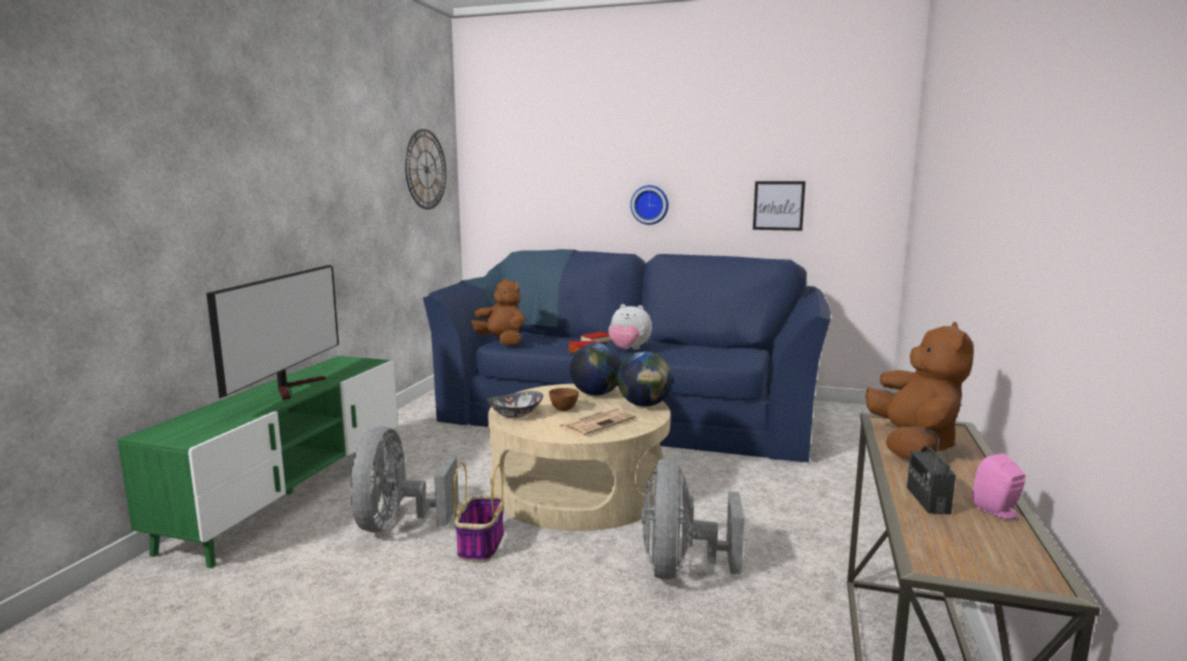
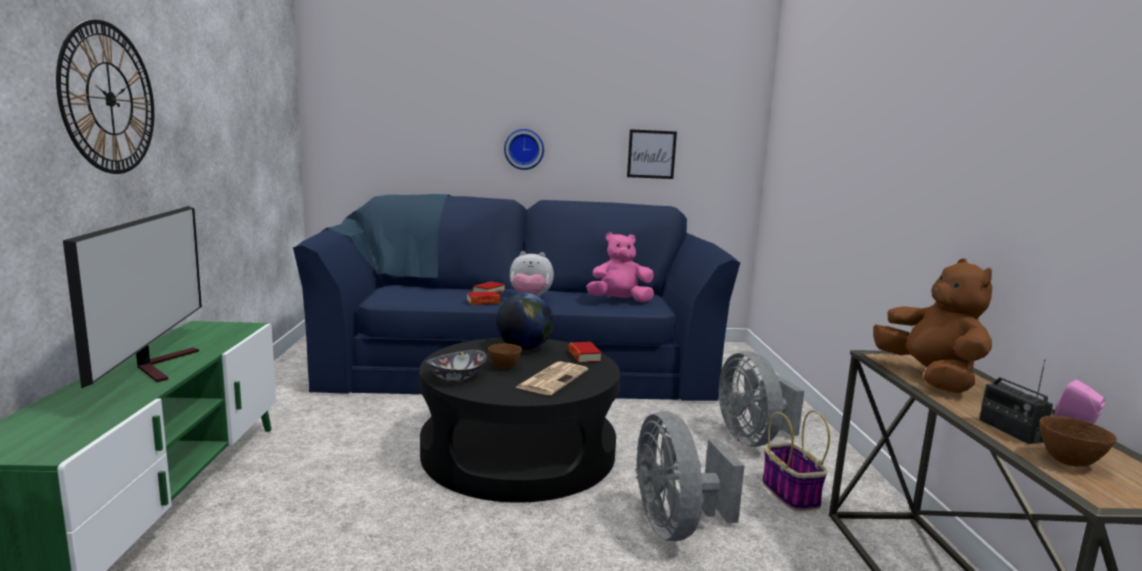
camera: 20 degrees left, 0 degrees up
grey fan [351,426,459,533] -> grey fan moved to [719,351,804,447]
wall clock [405,129,446,210] -> wall clock moved to [56,19,154,174]
basket [453,462,504,562] -> basket moved to [762,410,830,511]
brown plush toy [471,278,525,346] -> none
beige coffee table [488,384,671,531] -> black coffee table [419,338,620,503]
globe [617,351,673,407] -> book [568,342,602,363]
none -> pink plush toy [586,232,654,302]
none -> brown bowl [1039,416,1117,467]

